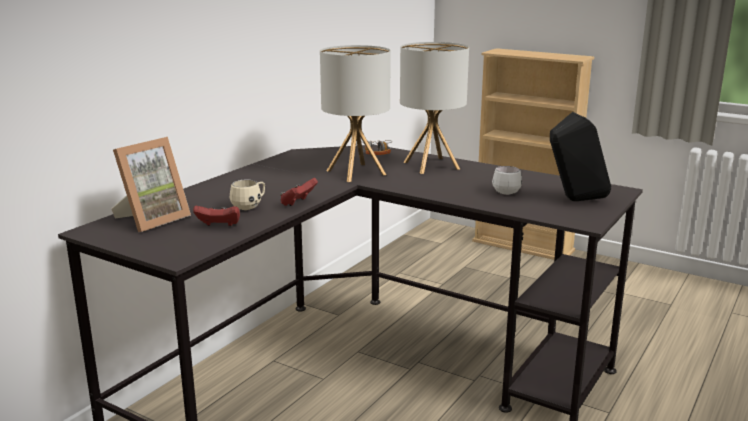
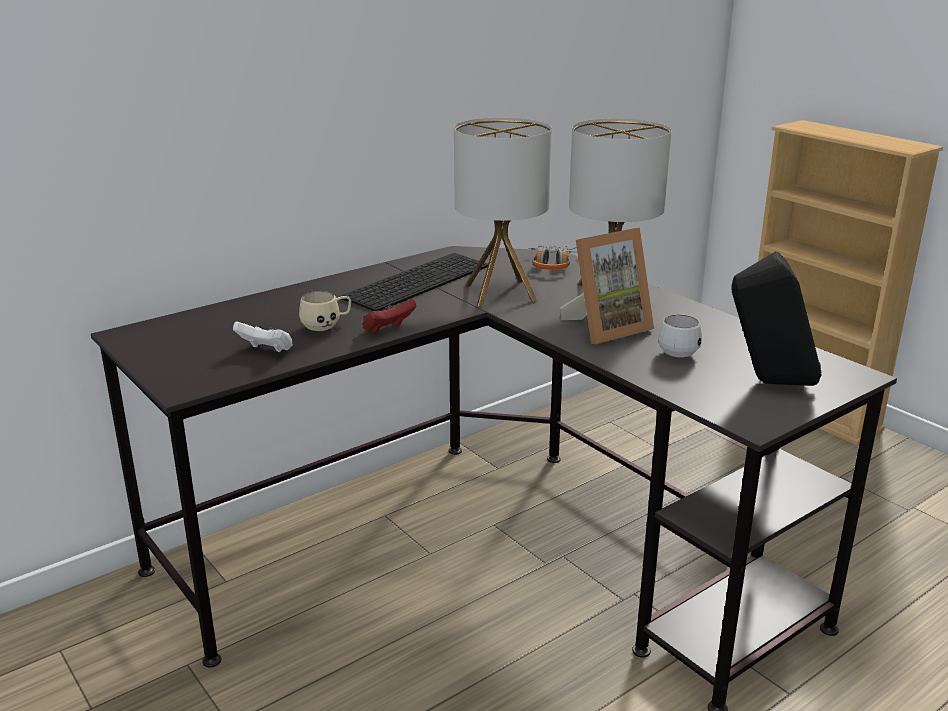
camera: 20 degrees right, 5 degrees up
picture frame [111,137,191,232] -> picture frame moved to [559,228,654,344]
red game controller [193,205,240,226] -> white game controller [233,321,293,353]
none -> keyboard [341,253,488,311]

